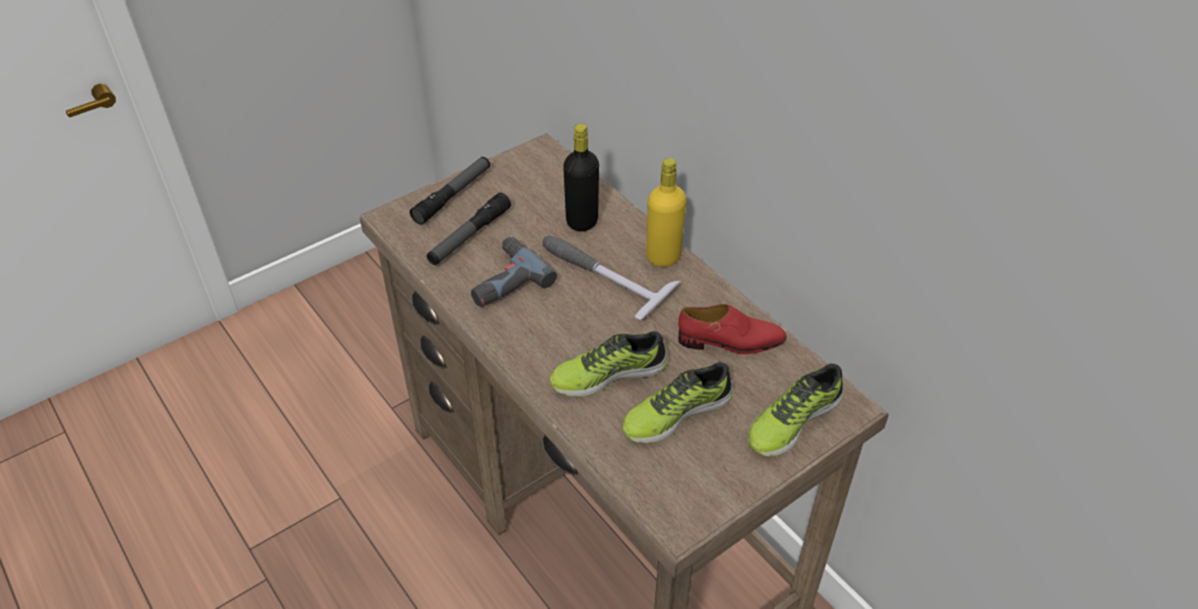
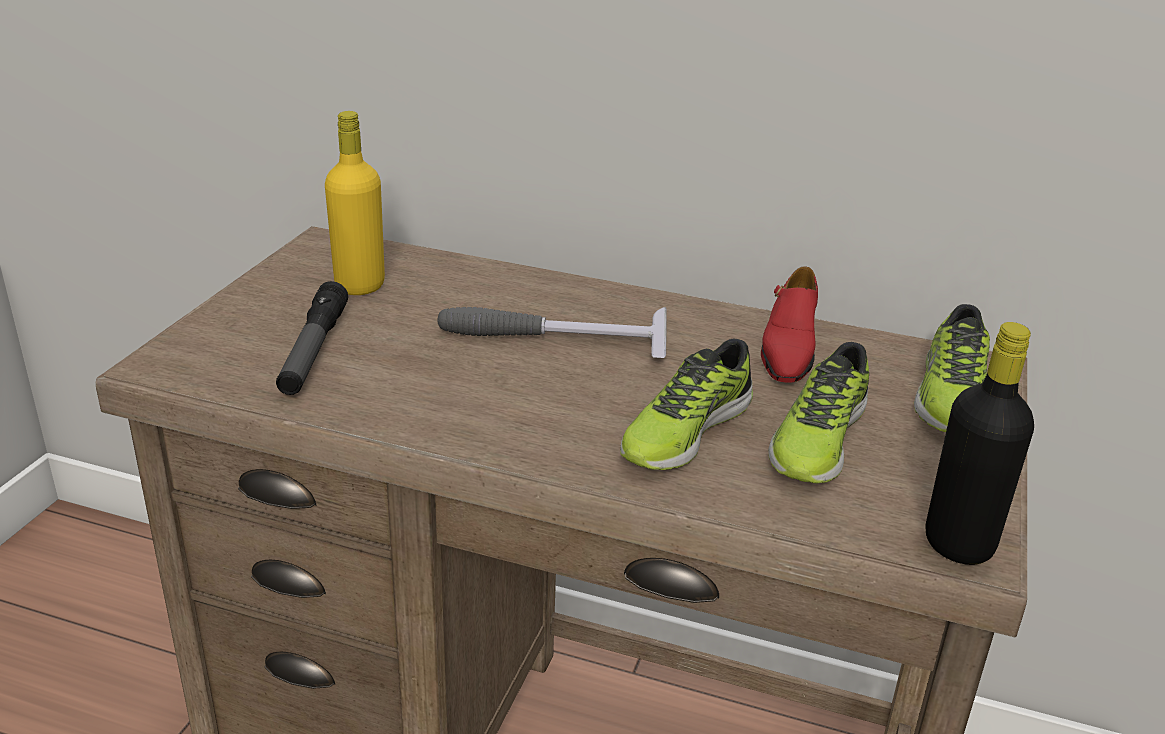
camera: 35 degrees left, 15 degrees down
flashlight [410,157,490,225] -> none
power drill [471,237,557,307] -> none
black bottle [563,124,599,231] -> black bottle moved to [925,322,1034,565]
yellow bottle [646,158,686,267] -> yellow bottle moved to [325,111,385,295]
red shoe [678,304,787,354] -> red shoe turned 135 degrees clockwise [761,266,818,383]

